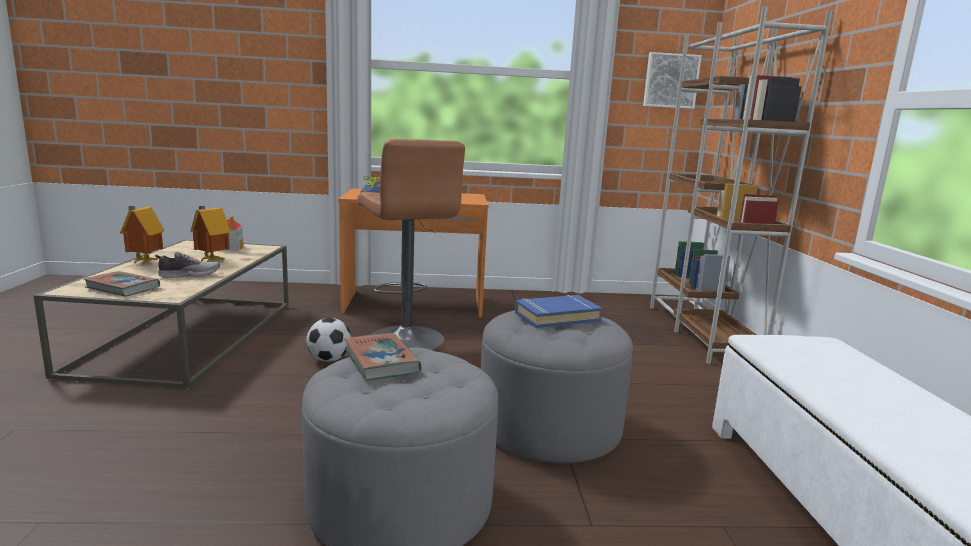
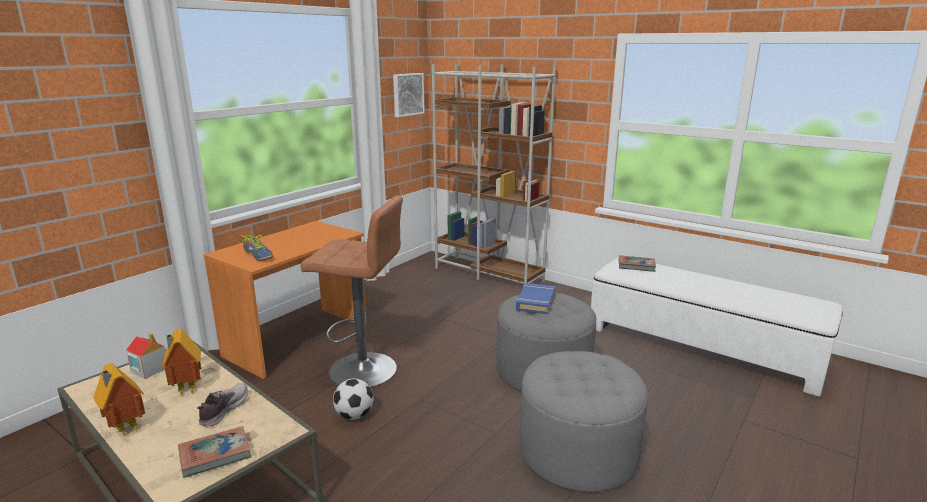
camera: 50 degrees left, 5 degrees up
book [344,333,422,381] -> book moved to [619,255,656,272]

